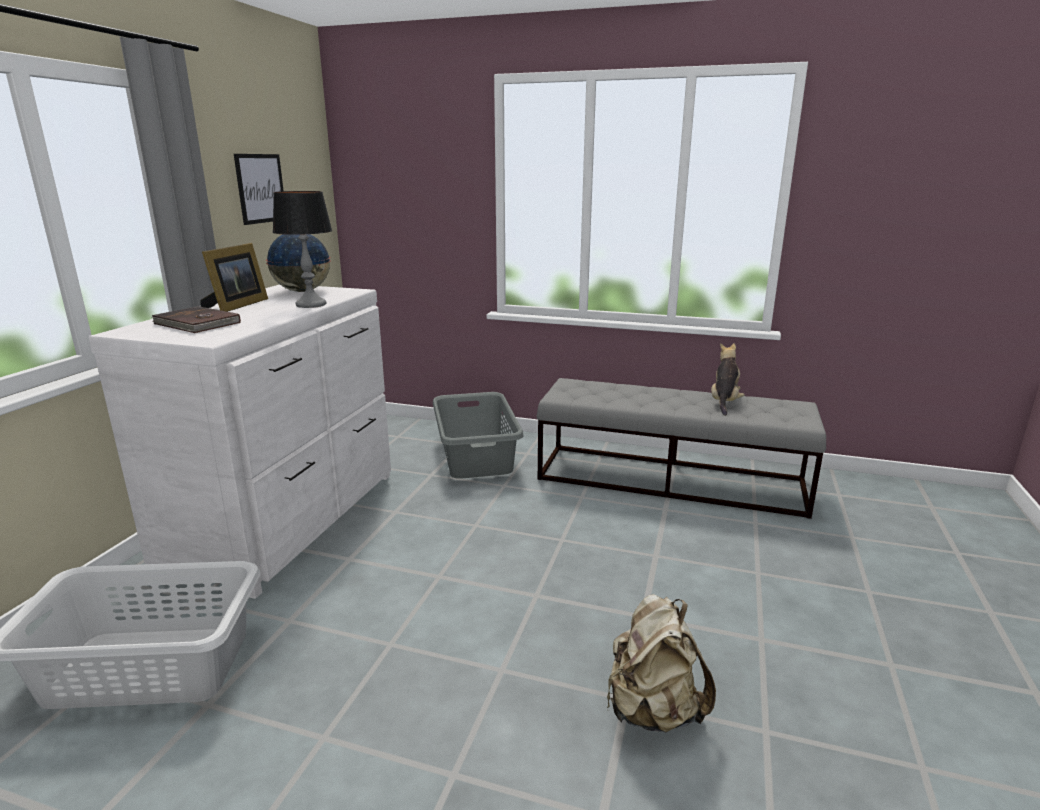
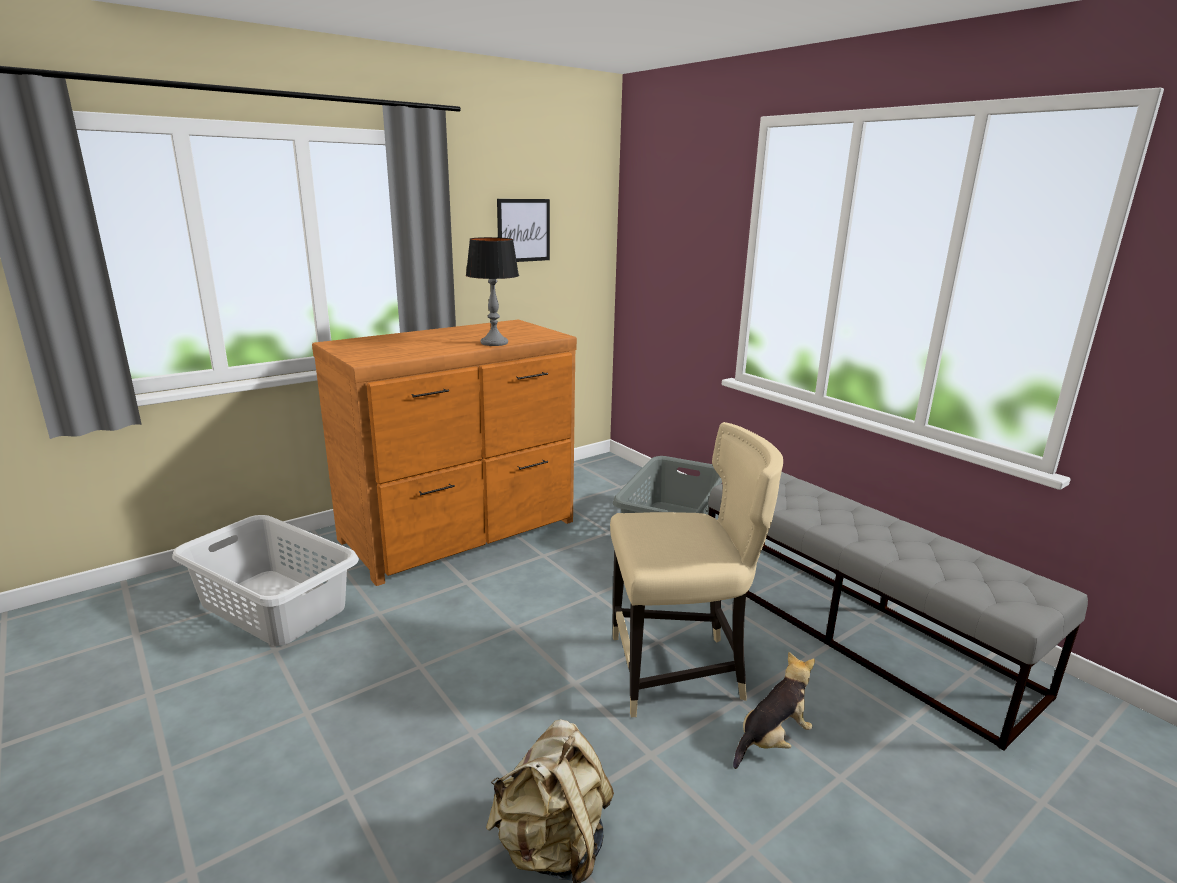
camera: 35 degrees right, 0 degrees up
white dresser [88,284,391,599] -> brown dresser [312,319,577,586]
brown book [152,306,241,333] -> none
picture frame [200,243,268,312] -> none
globe [266,234,331,292] -> none
plush toy [711,343,745,416] -> plush toy moved to [733,652,815,769]
none -> beige chair [610,422,783,717]

